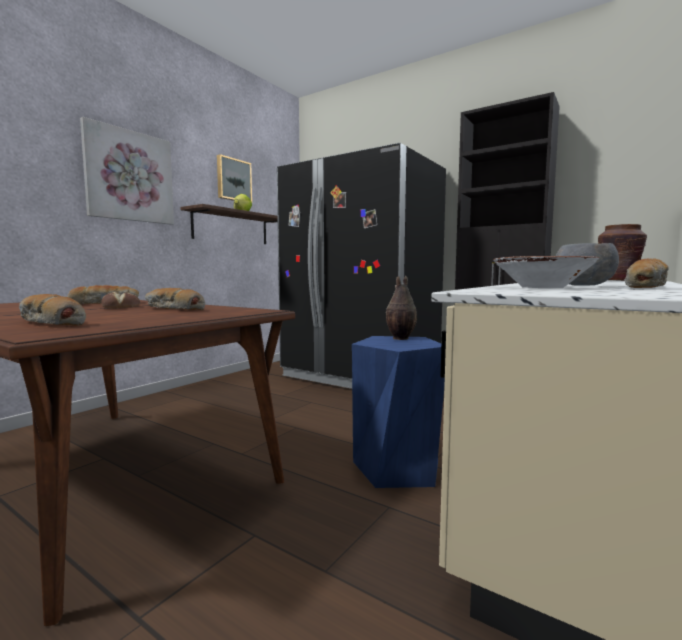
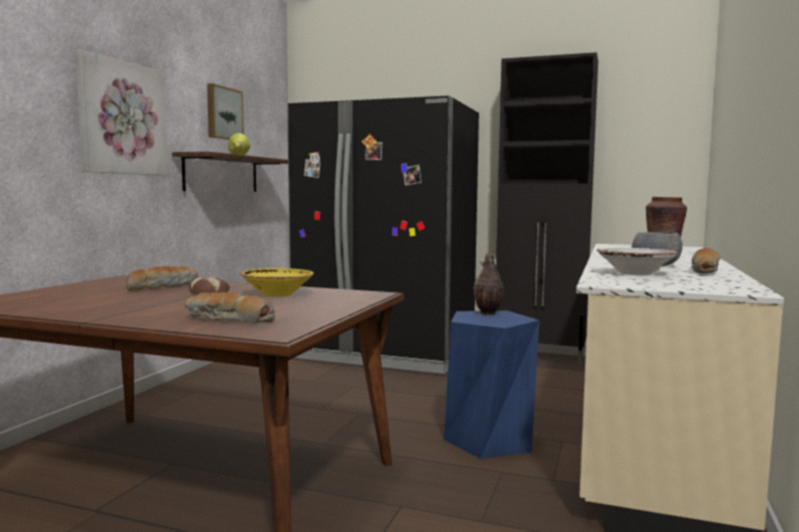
camera: 15 degrees left, 0 degrees up
bread [145,288,205,310] -> yellow bowl [240,268,314,297]

